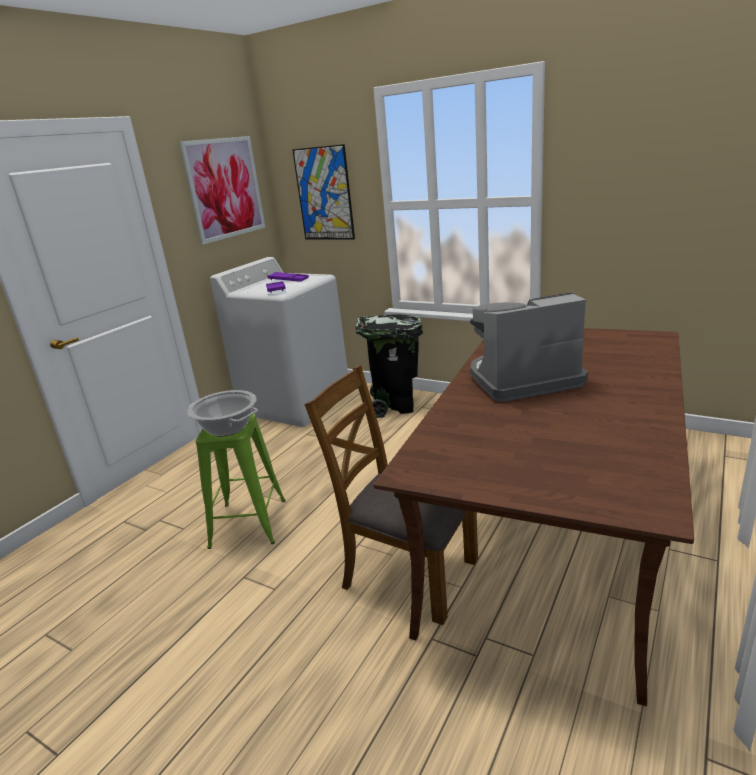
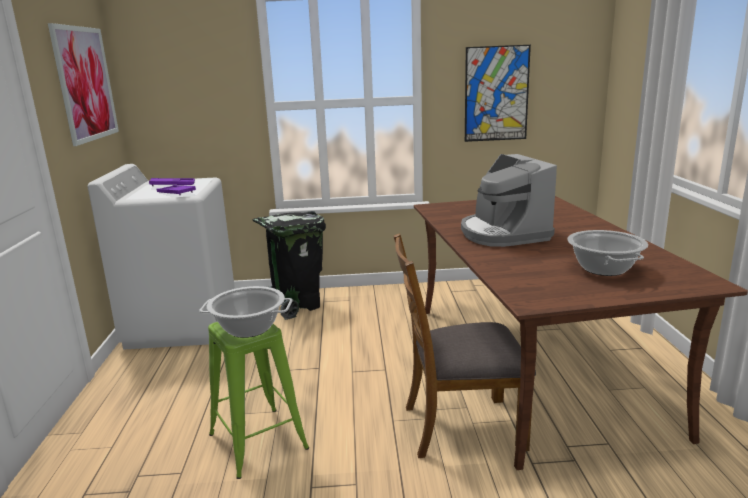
camera: 35 degrees left, 5 degrees down
picture [292,144,355,239] -> picture moved to [465,45,531,142]
coffee machine [470,292,588,402] -> coffee machine turned 60 degrees counterclockwise [461,154,557,247]
none -> cooking pot [567,230,648,276]

